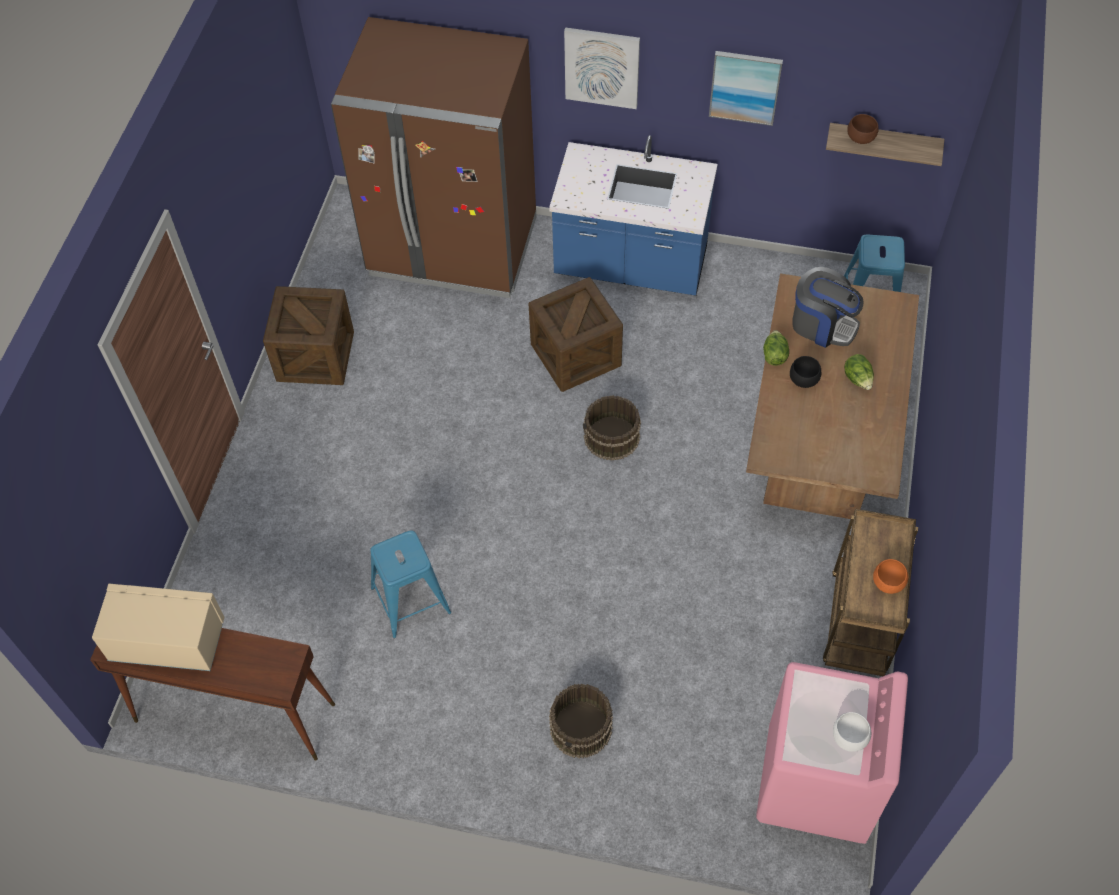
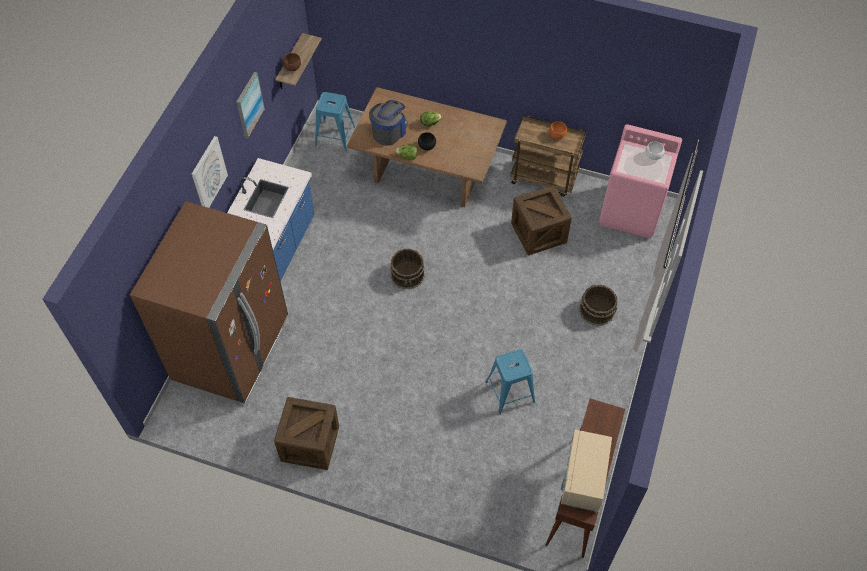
camera: 85 degrees left, 0 degrees up
crate [528,277,623,392] -> crate moved to [511,186,572,255]

